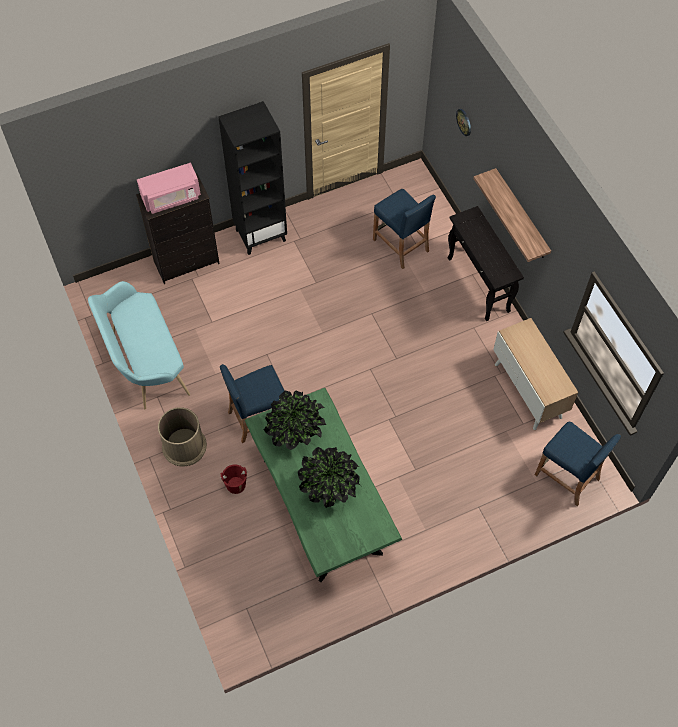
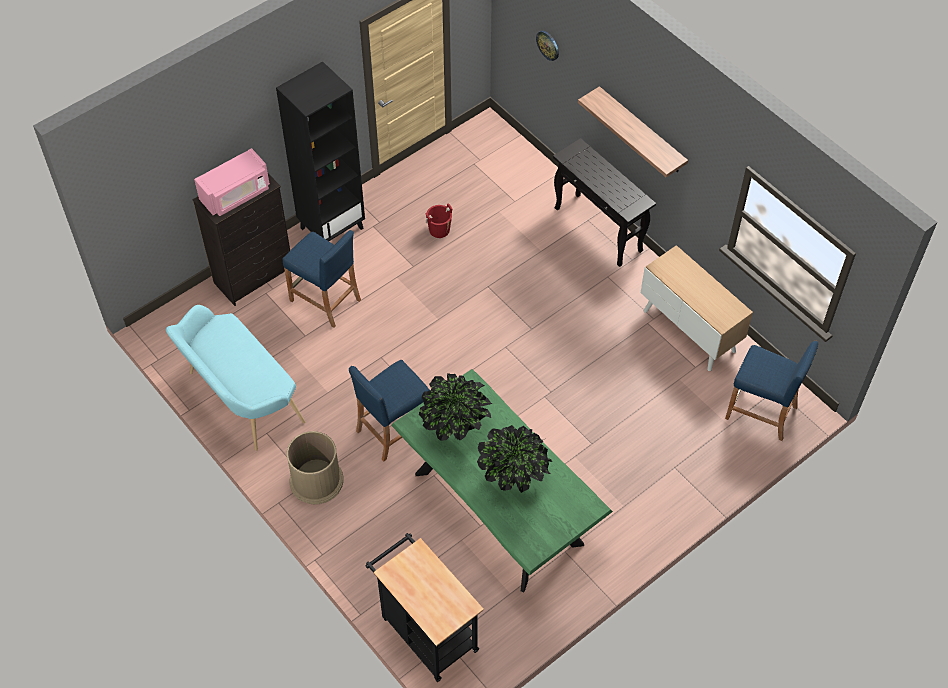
camera: 15 degrees left, 5 degrees down
red bucket [221,464,248,494] -> red bucket moved to [425,203,452,238]
blue stool [373,189,436,269] -> blue stool moved to [282,230,361,328]
none -> black cart [366,533,484,682]

